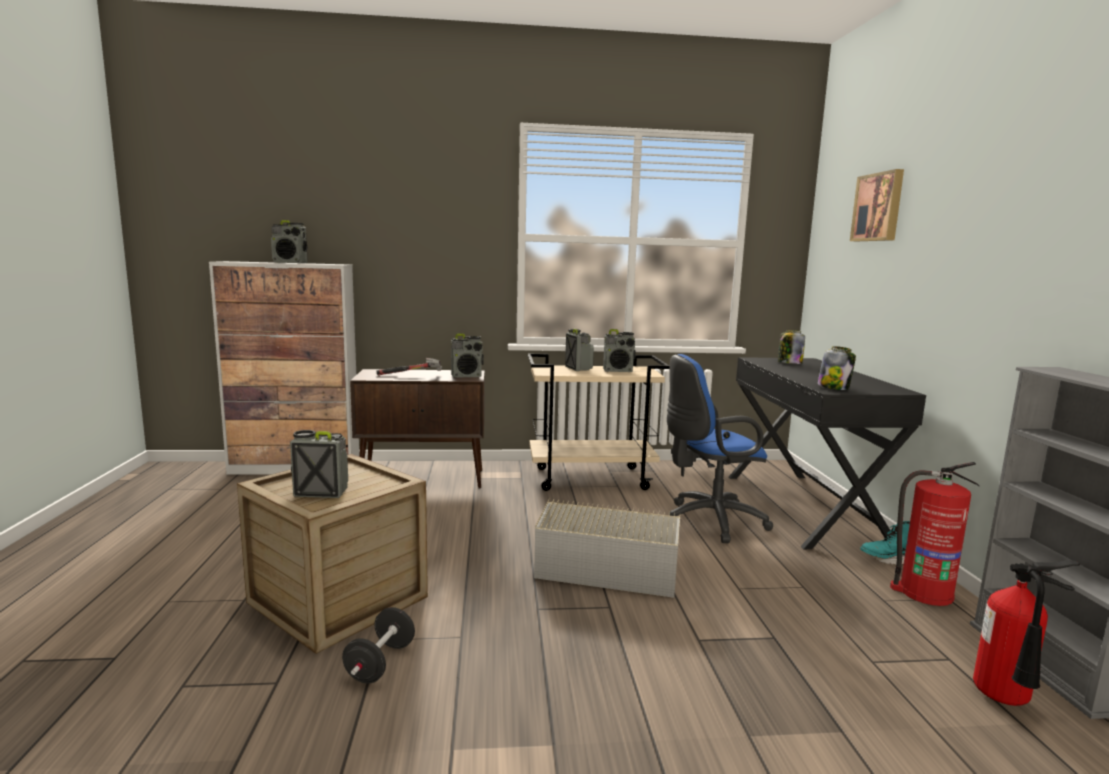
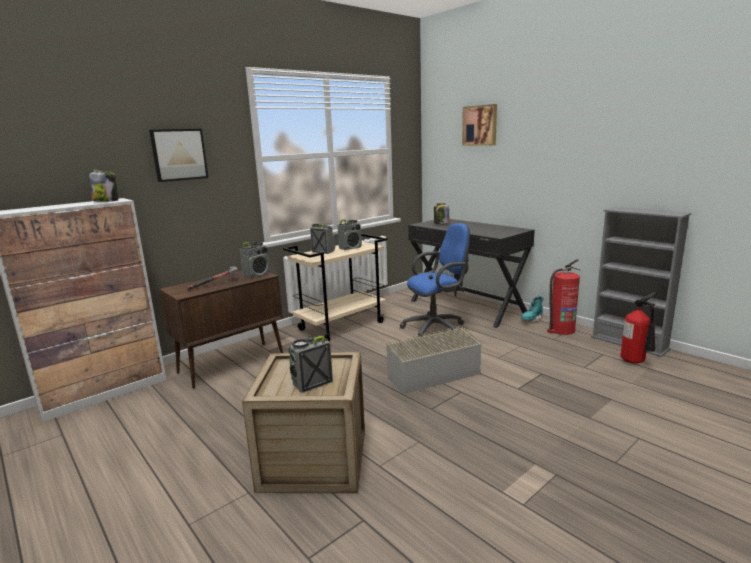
camera: 35 degrees left, 5 degrees up
radio [271,220,308,263] -> none
black dumbbell [342,607,415,684] -> none
blue office chair [667,354,773,543] -> blue office chair turned 150 degrees counterclockwise [400,223,470,338]
jar [817,346,856,390] -> jar moved to [89,169,118,202]
none -> picture [149,129,208,182]

